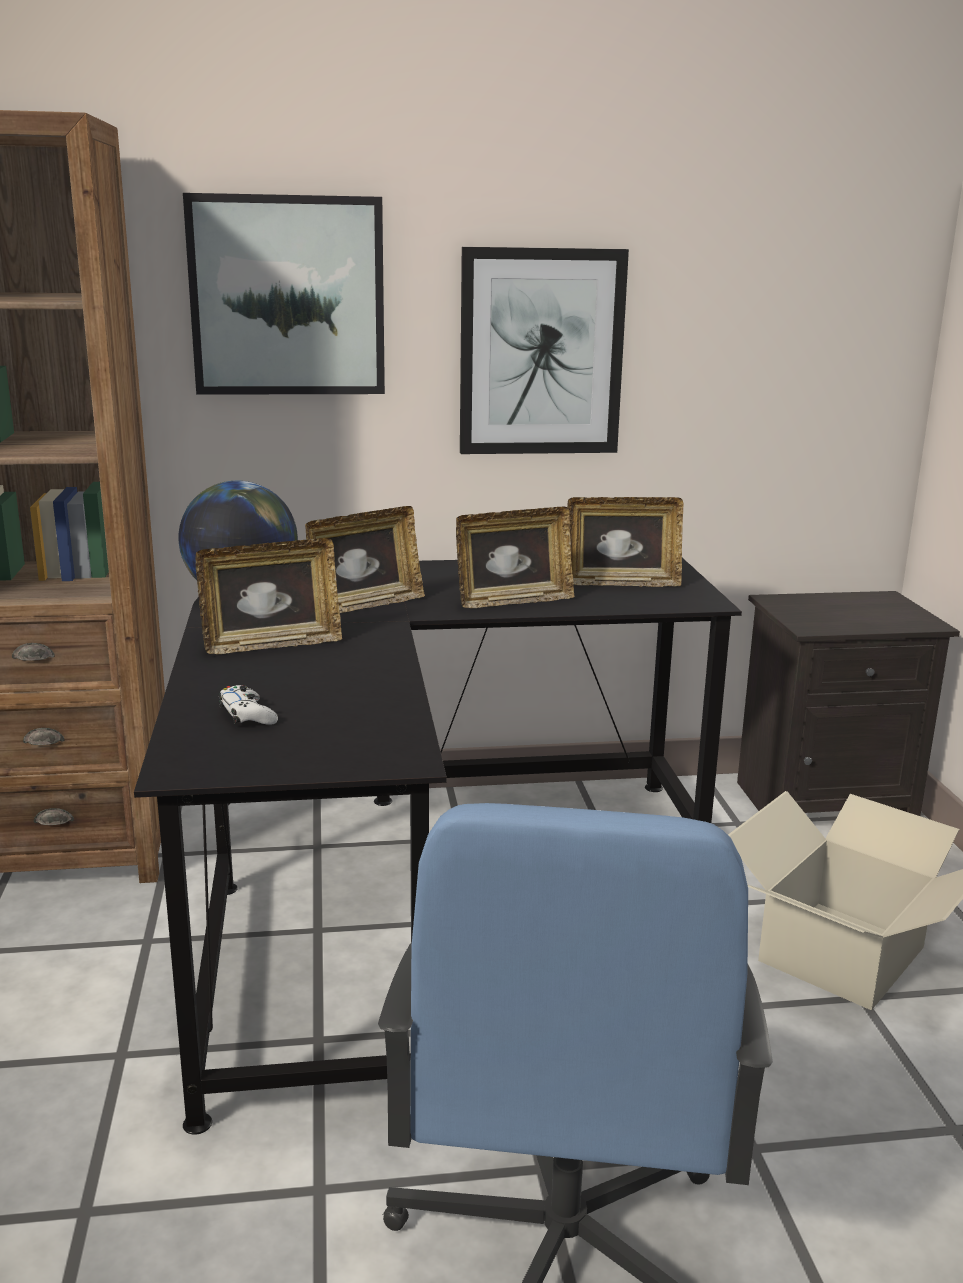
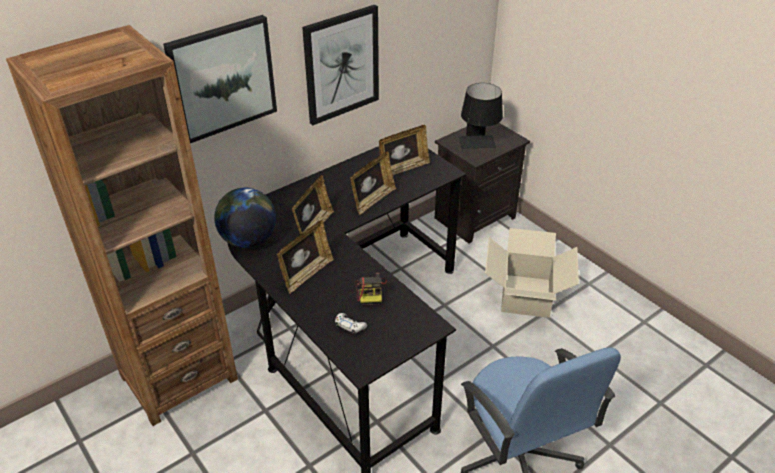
camera: 30 degrees left, 20 degrees up
none -> camera [355,273,387,306]
none -> black table lamp [459,83,503,149]

